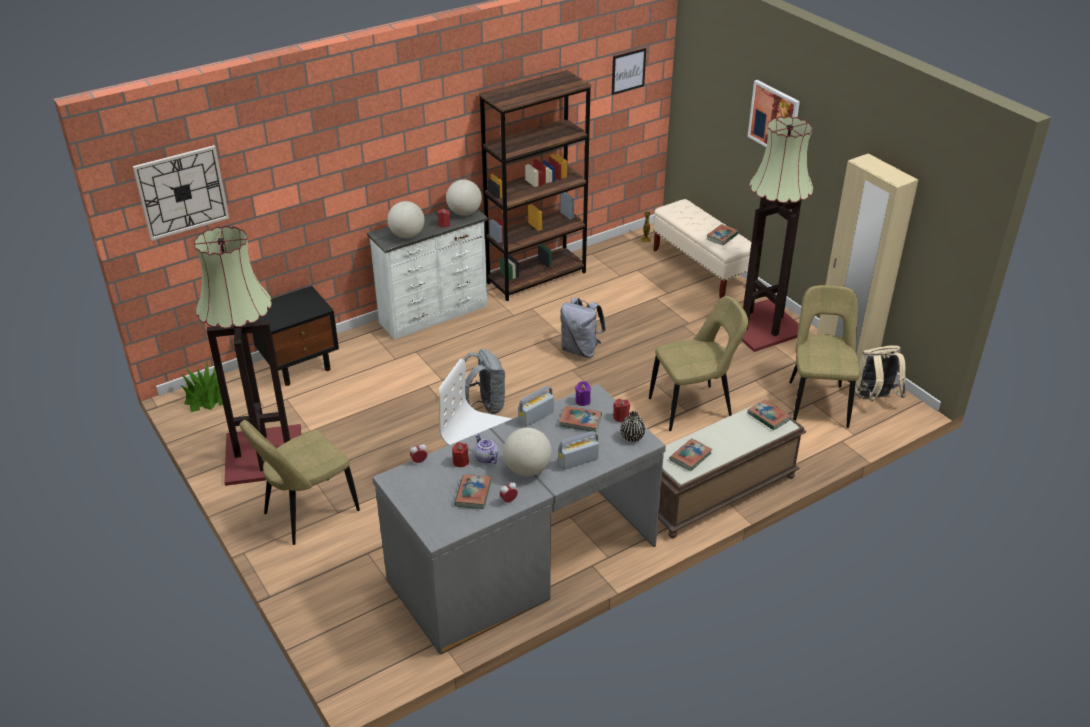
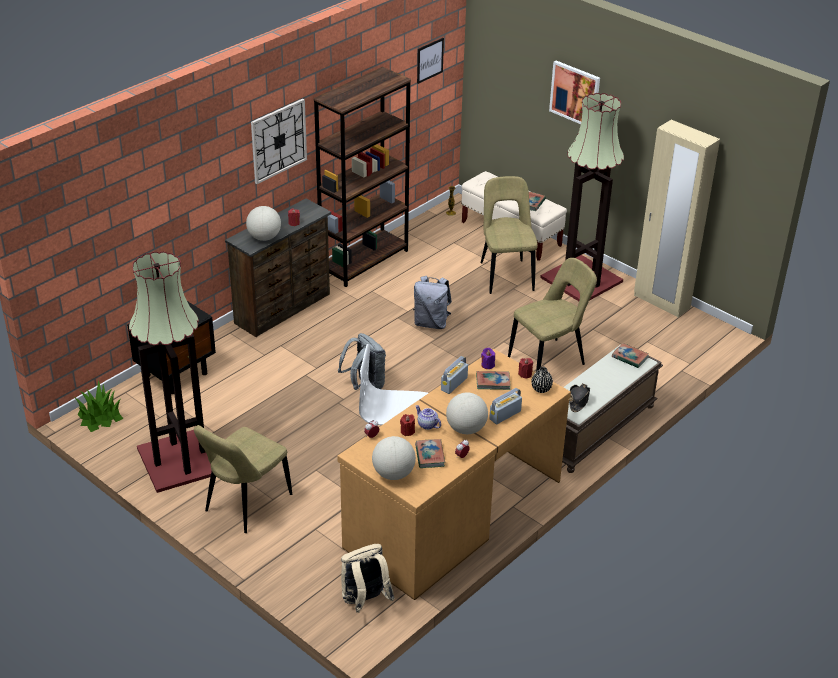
camera: 15 degrees left, 0 degrees up
wall clock [133,145,229,241] -> wall clock moved to [251,99,307,184]
white dresser [367,207,488,340] -> brown dresser [225,198,331,337]
grey desk [372,384,666,655] -> brown desk [337,349,571,600]
globe [446,180,482,216] -> globe moved to [372,436,416,480]
book [669,438,712,471] -> black hat [569,384,590,412]
beige chair [789,285,860,428] -> beige chair moved to [481,176,538,294]
beige backpack [855,345,906,402] -> beige backpack moved to [341,544,395,613]

